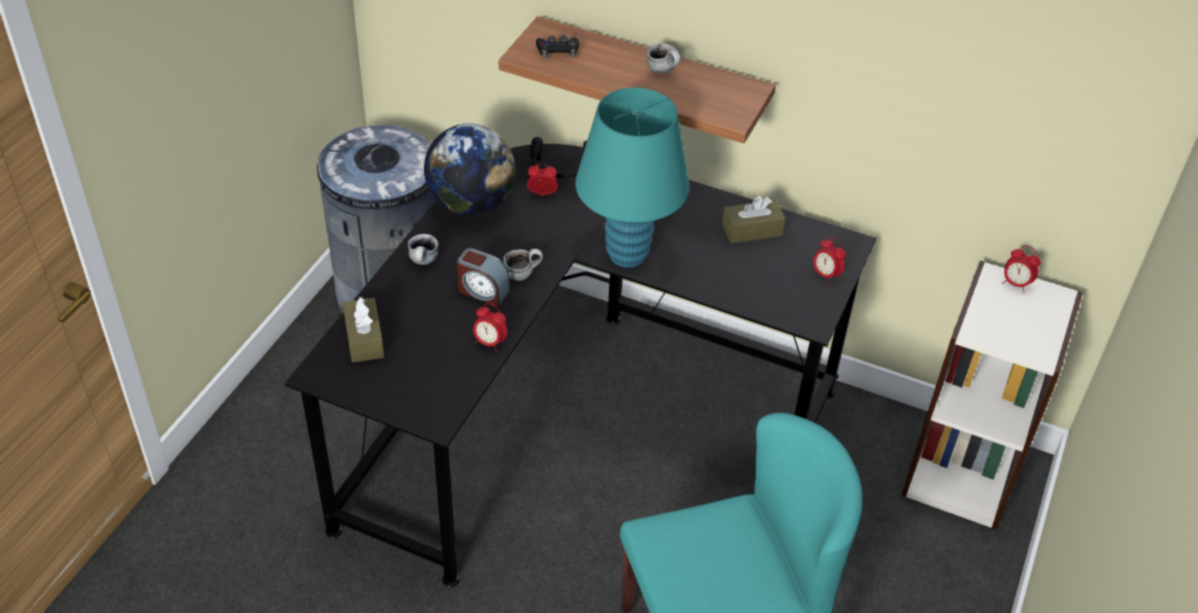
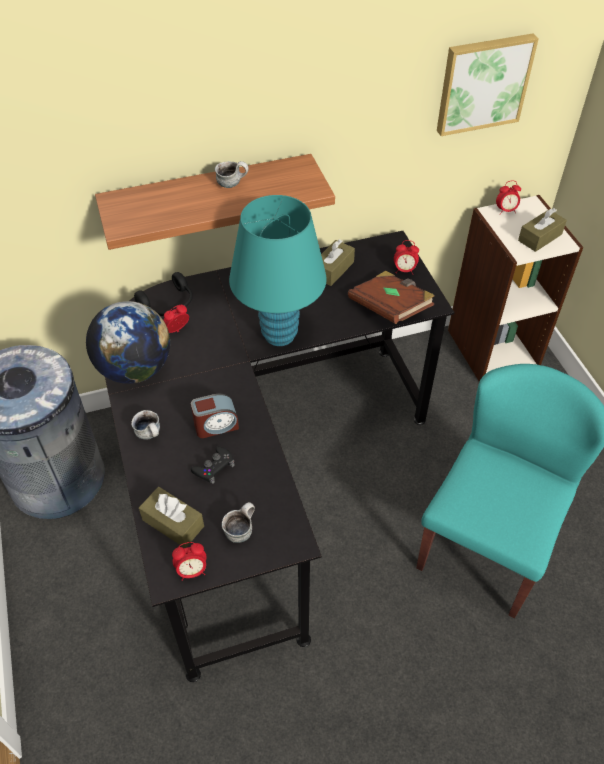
camera: 40 degrees left, 5 degrees up
alarm clock [473,303,507,352] -> alarm clock moved to [172,542,207,581]
mug [503,249,543,281] -> mug moved to [222,502,255,543]
black game controller [536,35,579,58] -> black game controller moved to [191,446,235,484]
none -> brown book [348,271,434,324]
none -> picture [437,34,539,136]
none -> brown tissue box [518,208,567,252]

